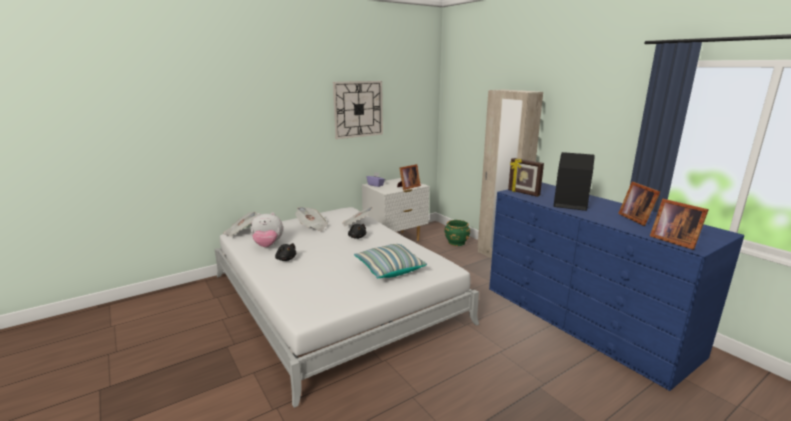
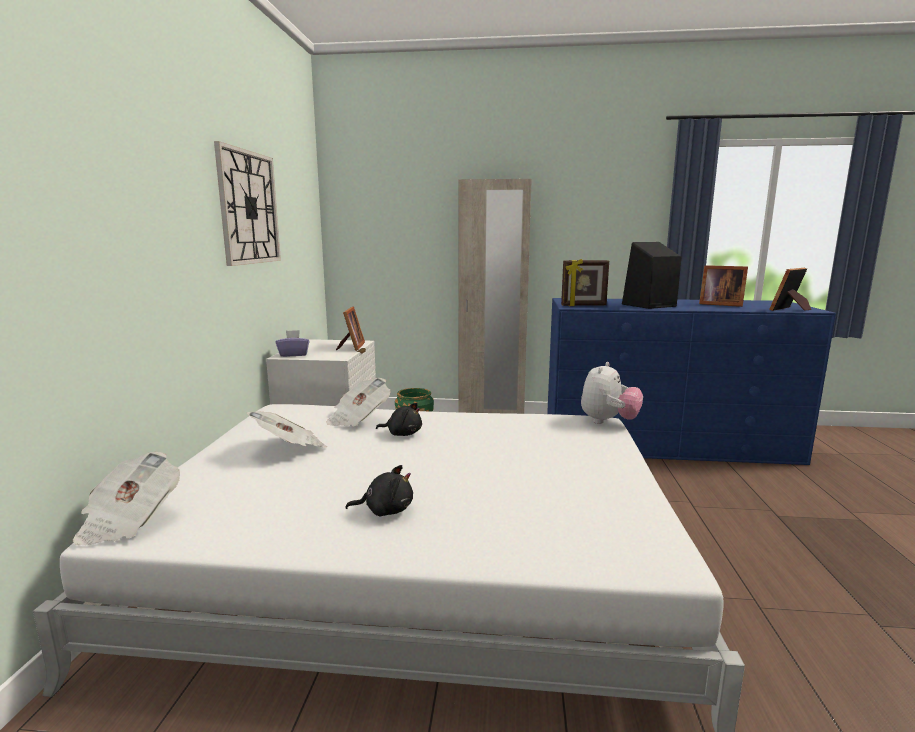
camera: 50 degrees left, 5 degrees down
plush toy [251,212,283,247] -> plush toy moved to [581,362,643,424]
pillow [354,244,427,278] -> none
picture frame [650,199,709,250] -> picture frame turned 135 degrees clockwise [769,268,811,311]

